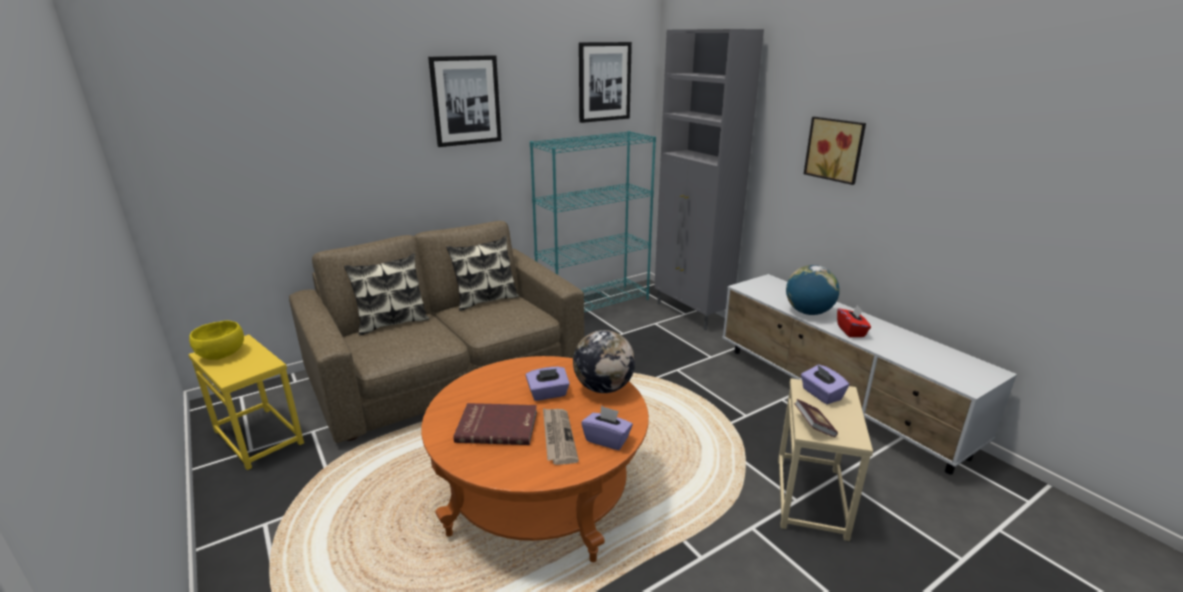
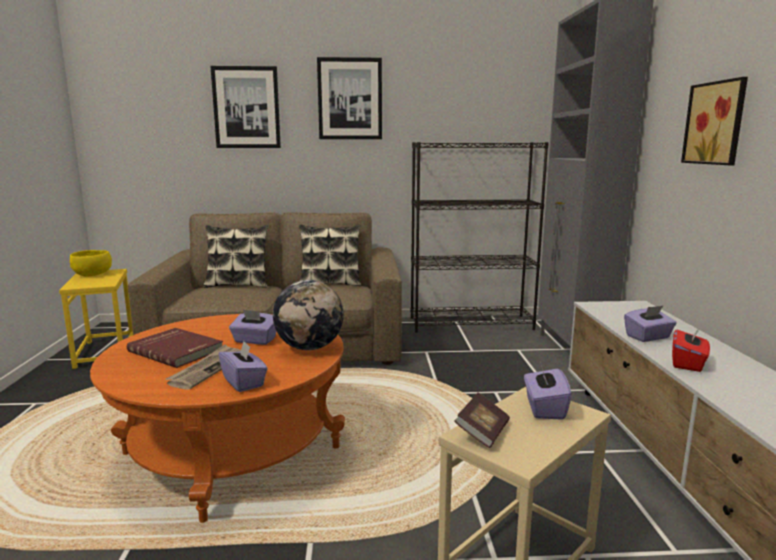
camera: 30 degrees right, 10 degrees down
turquoise bookcase [530,131,656,312] -> black bookcase [411,142,549,333]
picture [579,42,632,123] -> picture moved to [210,66,281,148]
globe [786,265,840,315] -> purple tissue box [624,305,677,342]

